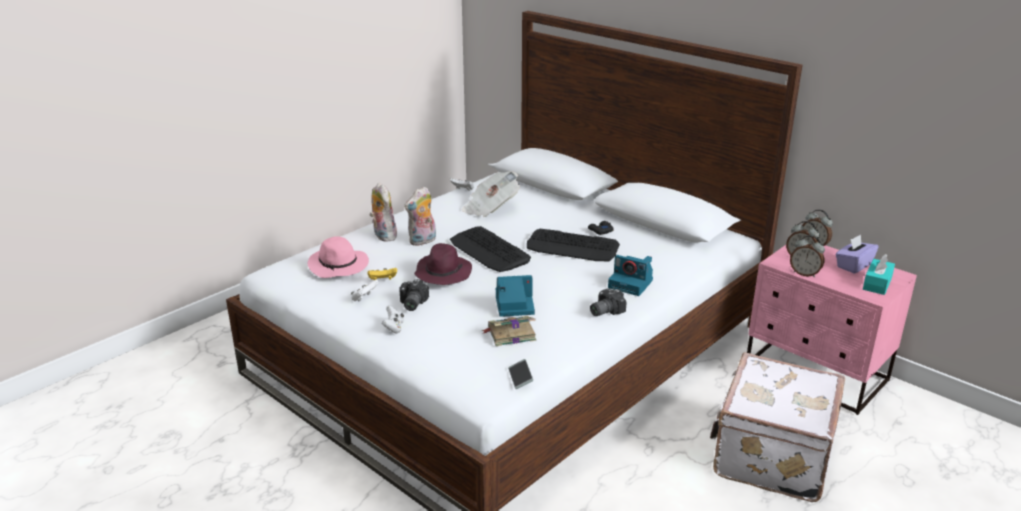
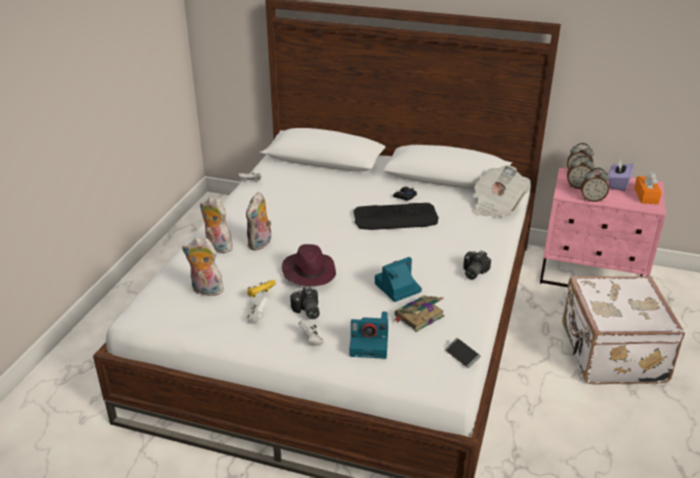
camera: 25 degrees left, 5 degrees up
pink hat [308,236,369,278] -> plush toy [182,238,226,296]
keyboard [450,226,531,272] -> none
newspaper [462,171,520,217] -> newspaper moved to [473,165,529,217]
camera [608,255,653,296] -> camera moved to [349,312,388,359]
turquoise tissue box [863,254,895,295] -> orange tissue box [634,171,662,204]

